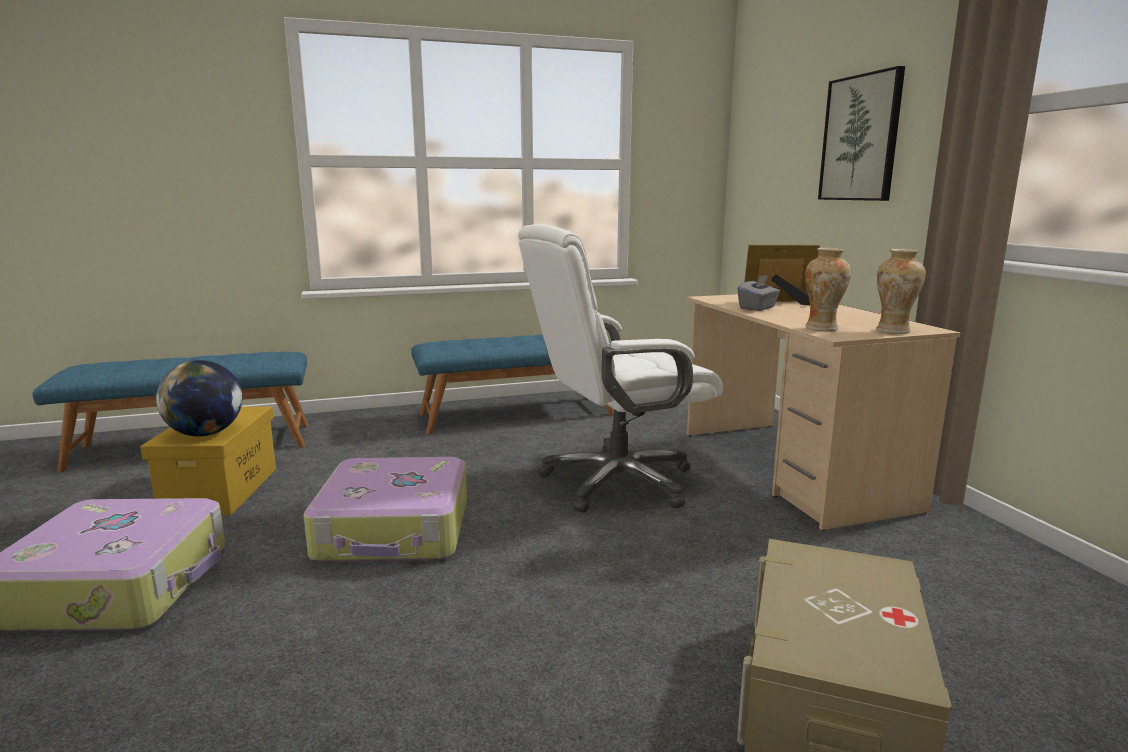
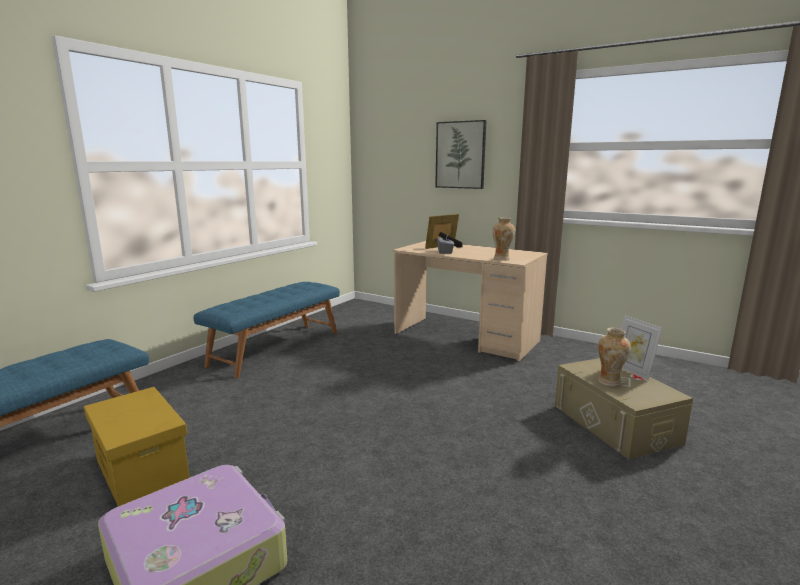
camera: 40 degrees left, 0 degrees up
globe [156,360,242,436] -> none
suitcase [304,457,467,562] -> none
white office chair [518,224,723,513] -> none
vase [876,249,926,334] -> vase moved to [598,328,631,387]
none -> picture frame [621,315,662,380]

